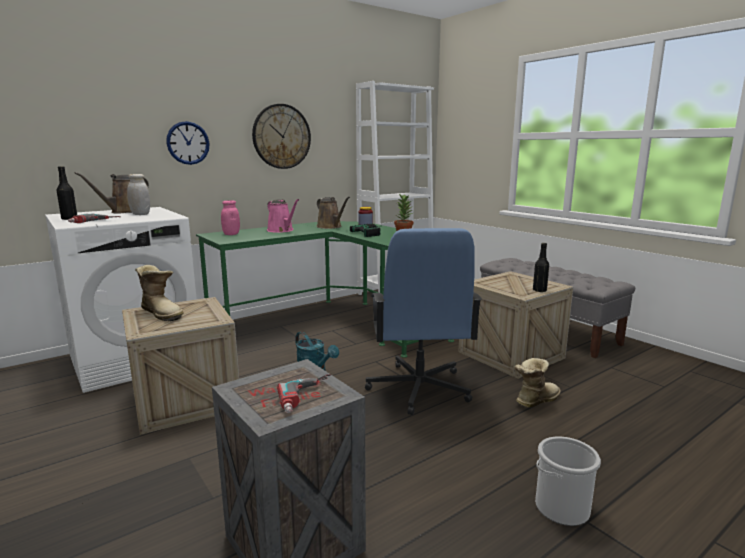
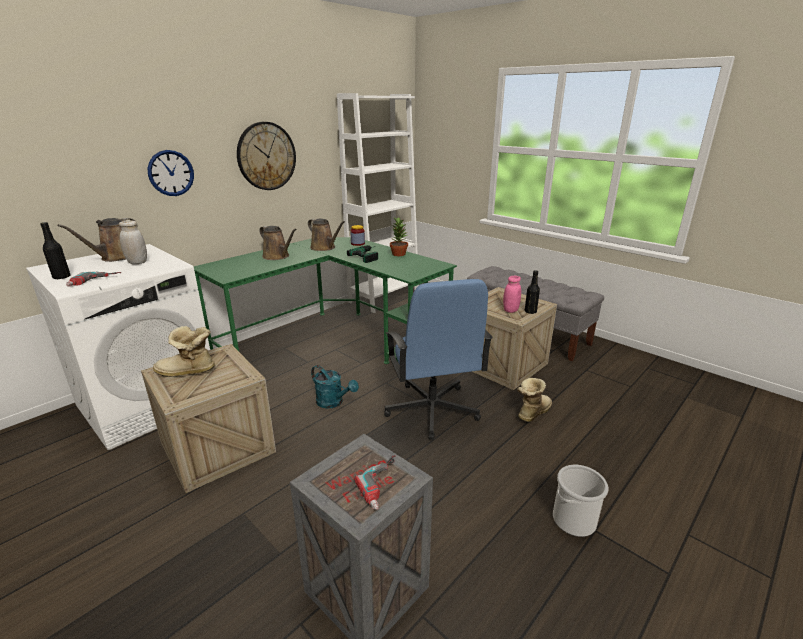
camera: 10 degrees left, 10 degrees up
boot [135,265,184,321] -> boot turned 150 degrees clockwise [153,326,215,377]
pink jar [221,200,240,235] -> pink jar moved to [503,276,521,313]
pink watering can [267,199,299,233] -> brown watering can [260,226,297,260]

